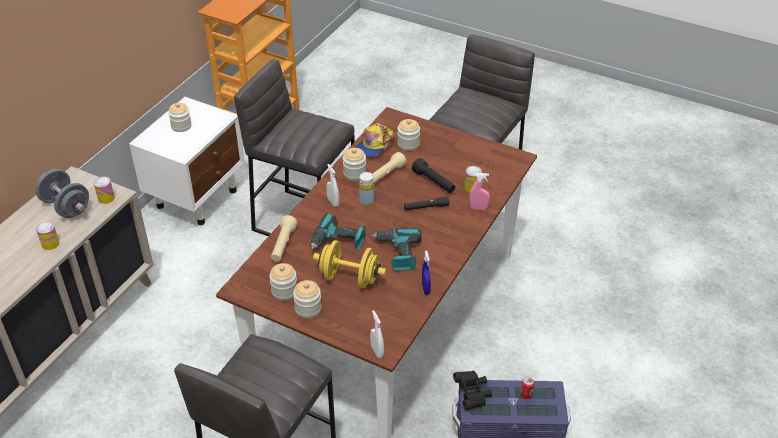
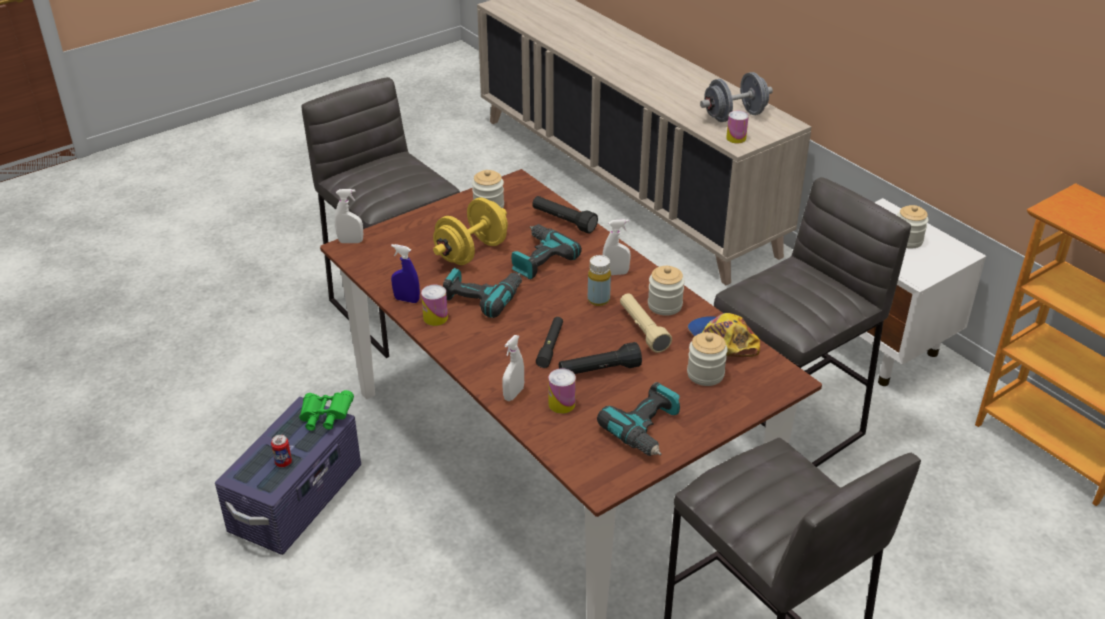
camera: 115 degrees right, 5 degrees down
can [36,222,59,250] -> can moved to [421,285,448,326]
beige flashlight [271,215,298,262] -> black flashlight [532,196,598,234]
jar [293,280,322,318] -> none
black binoculars [453,371,492,410] -> green binoculars [299,390,354,431]
pink spray bottle [469,173,490,210] -> white spray bottle [502,335,524,401]
none -> power drill [597,382,680,456]

